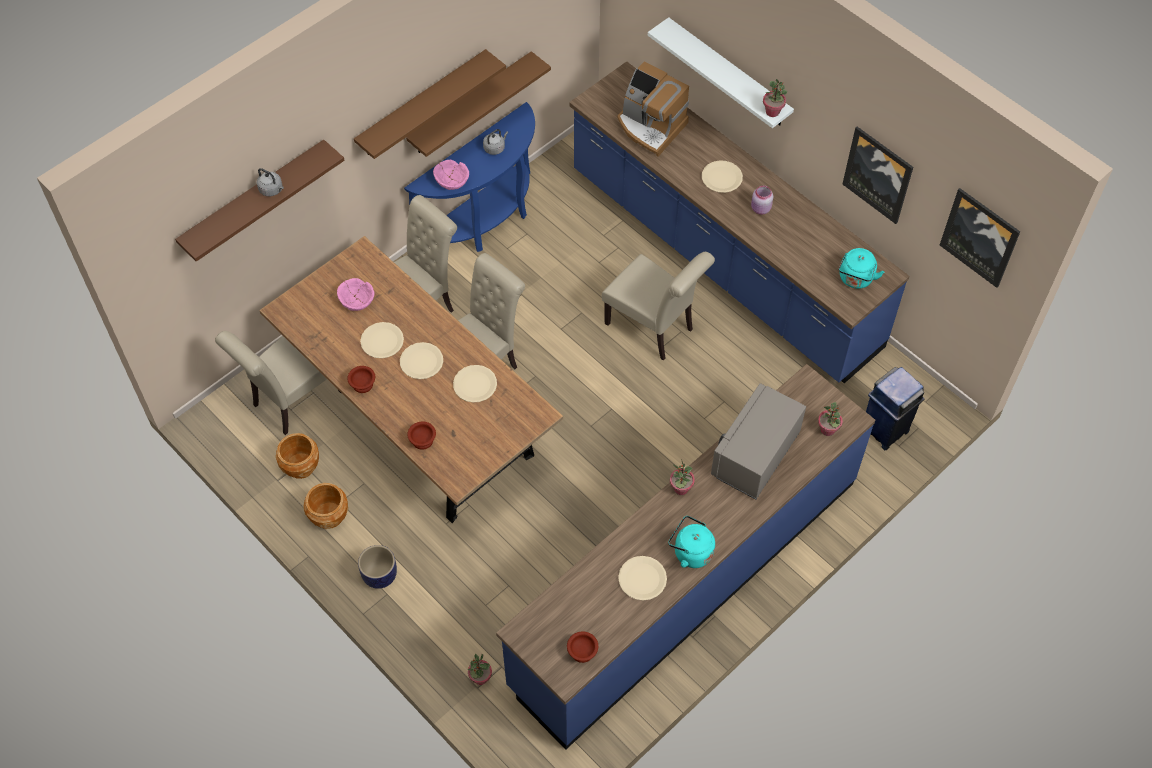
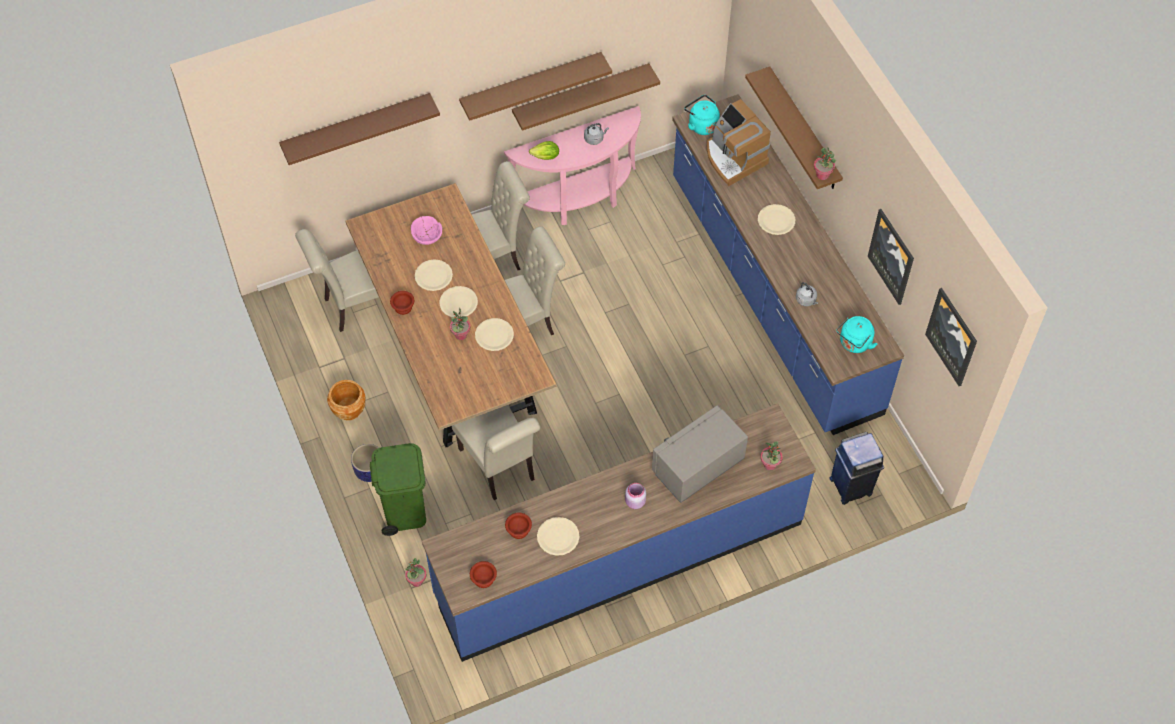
camera: 20 degrees right, 0 degrees up
grey kettle [257,168,284,196] -> grey kettle moved to [796,282,818,306]
brown planter [276,433,319,479] -> none
blue console table [404,102,535,252] -> pink console table [504,106,641,225]
brown bowl [407,421,436,450] -> brown bowl moved to [505,513,532,539]
pink bowl [433,160,469,190] -> lettuce [529,141,559,160]
beige chair [602,252,715,361] -> beige chair moved to [452,405,540,500]
white shelf [648,17,794,128] -> brown shelf [745,66,843,189]
turquoise kettle [668,516,715,568] -> turquoise kettle moved to [684,95,720,135]
potted plant [670,459,695,495] -> potted plant moved to [450,308,470,340]
pink jar [751,186,773,215] -> pink jar moved to [625,483,646,509]
none -> green trash can [370,443,426,536]

